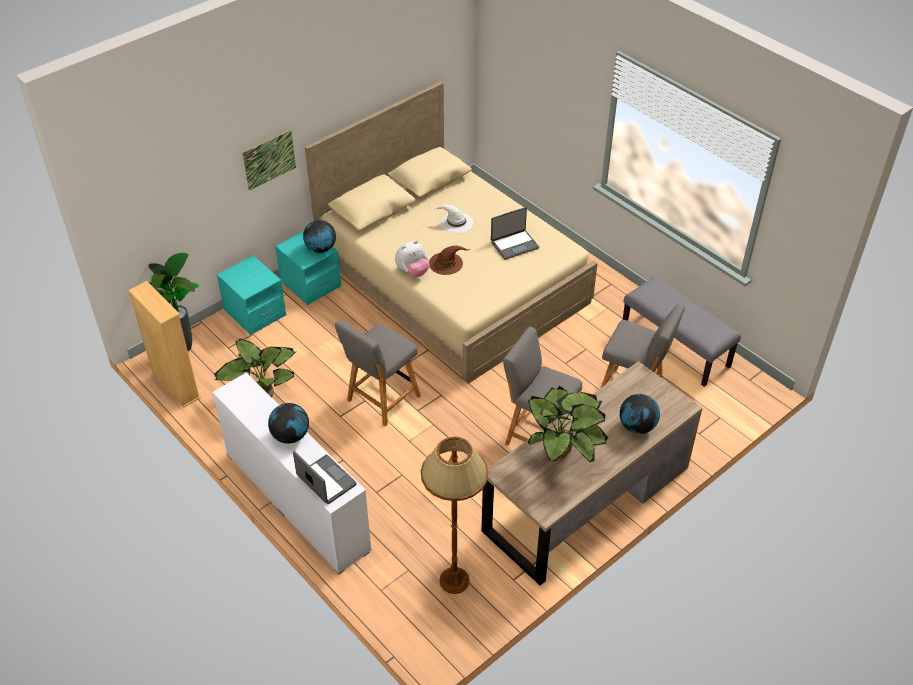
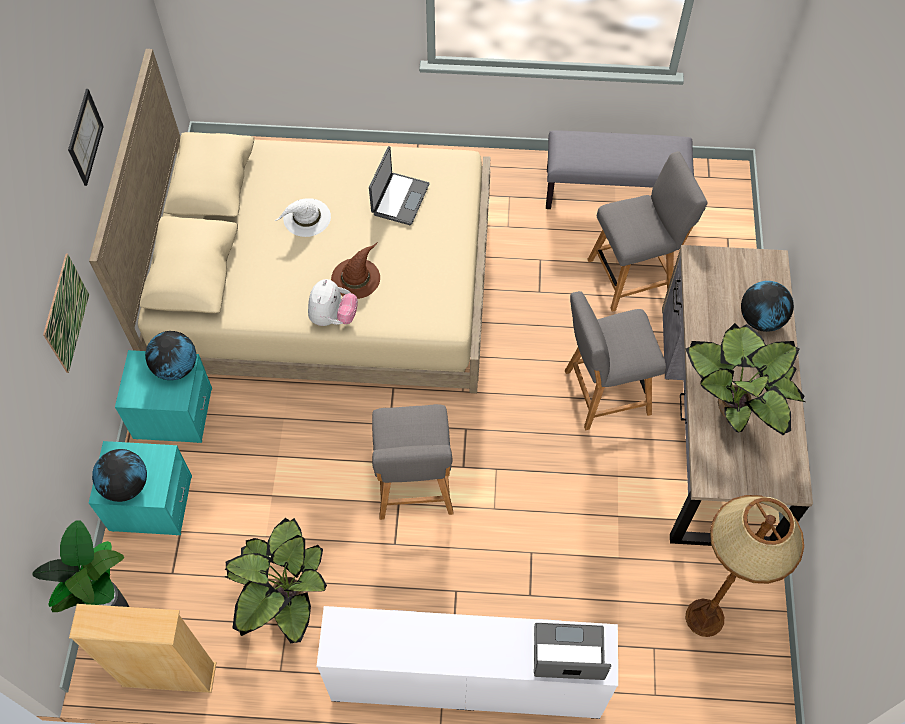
camera: 45 degrees left, 15 degrees up
globe [268,403,309,444] -> globe moved to [92,449,147,502]
none -> picture [68,89,104,186]

